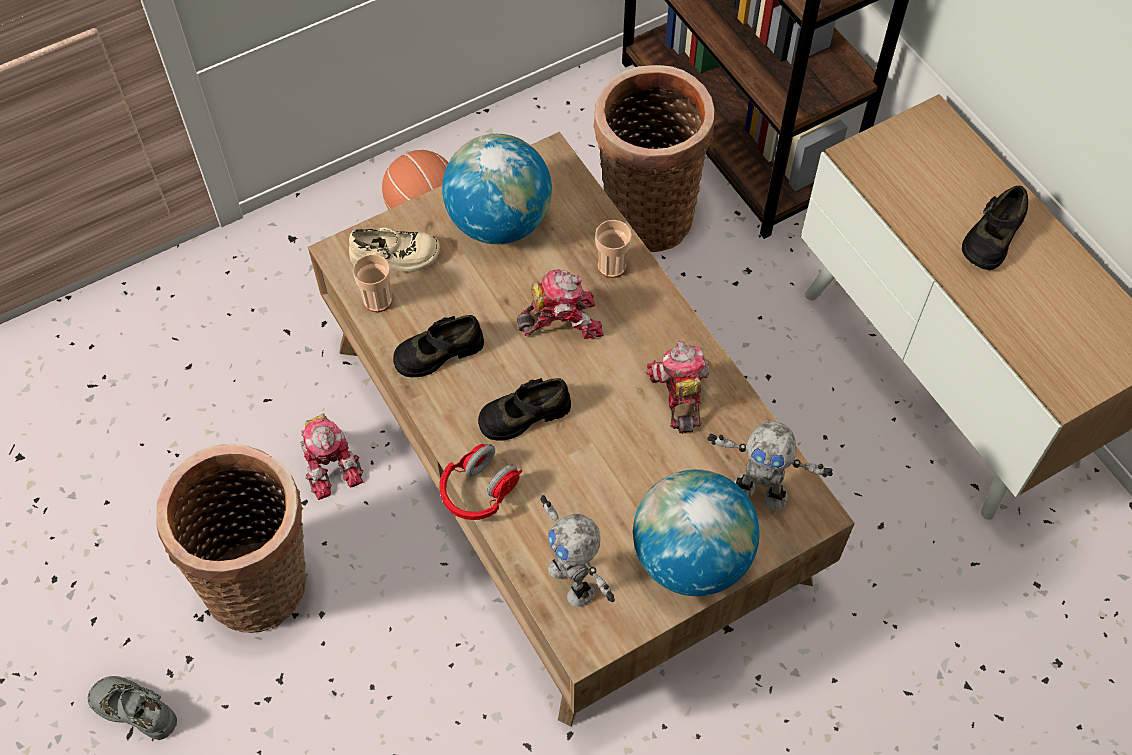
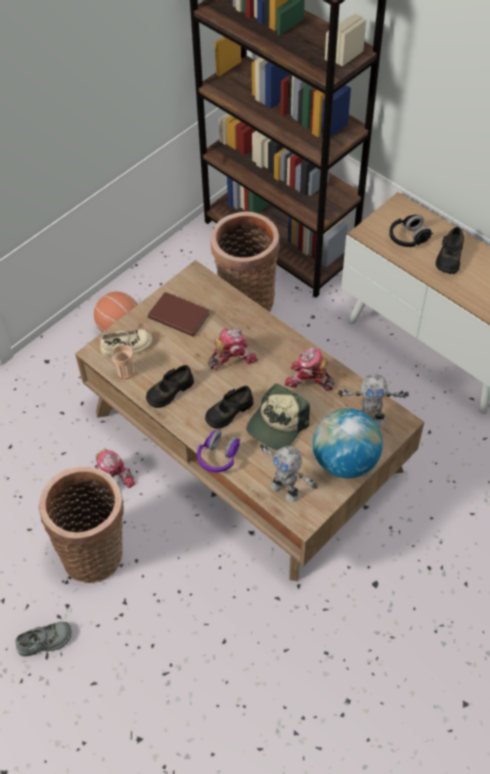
camera: 15 degrees left, 5 degrees down
grey shoe [88,676,177,740] -> grey shoe turned 150 degrees clockwise [15,622,72,657]
red headphones [439,444,522,520] -> purple headphones [197,429,240,473]
globe [442,134,552,244] -> brown book [148,292,210,337]
cup [595,220,632,278] -> none
toy robot [645,339,709,434] -> toy robot turned 45 degrees counterclockwise [285,348,335,391]
none -> cap [246,384,310,450]
none -> black headphones [389,215,434,247]

